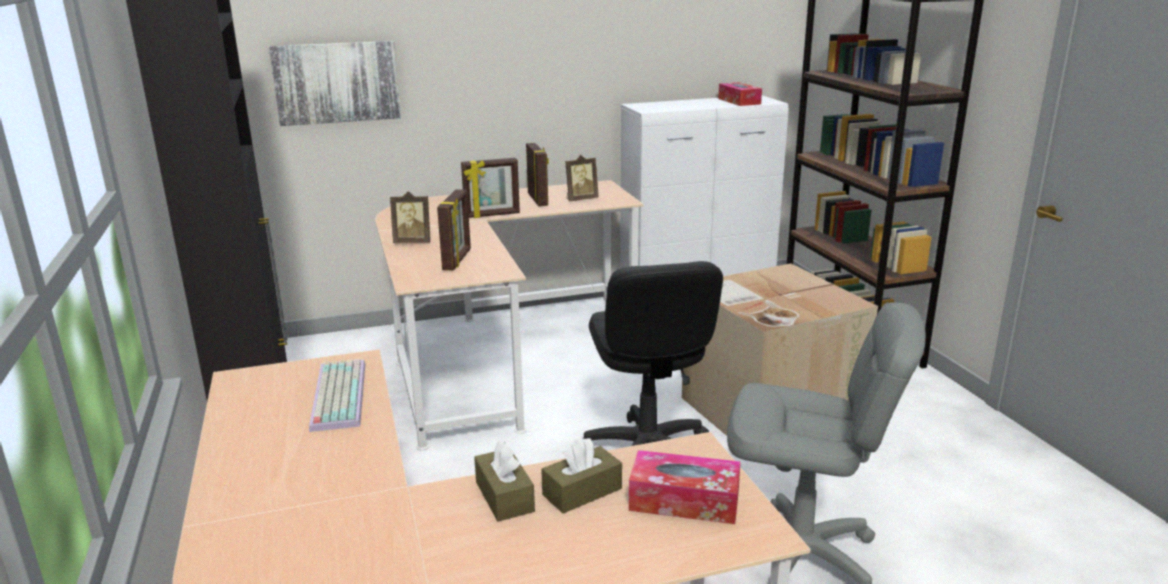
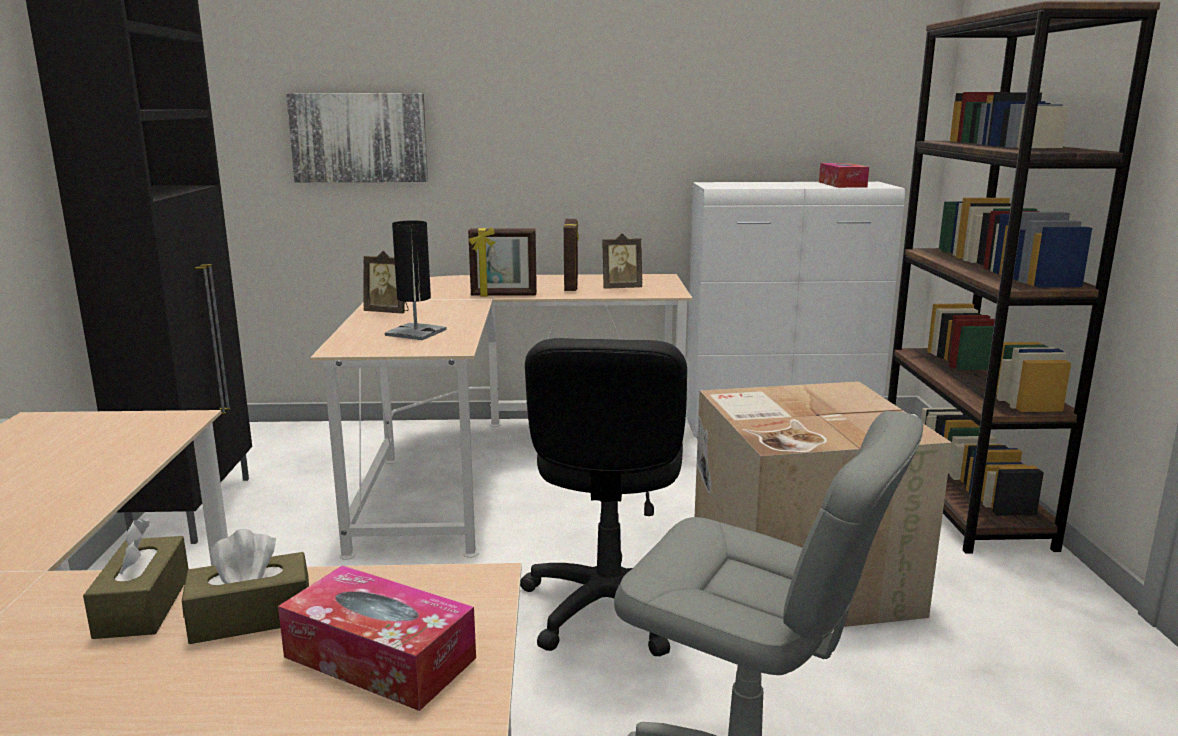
camera: 15 degrees right, 5 degrees down
keyboard [309,359,365,432] -> none
picture frame [437,189,471,270] -> black table lamp [385,220,447,340]

